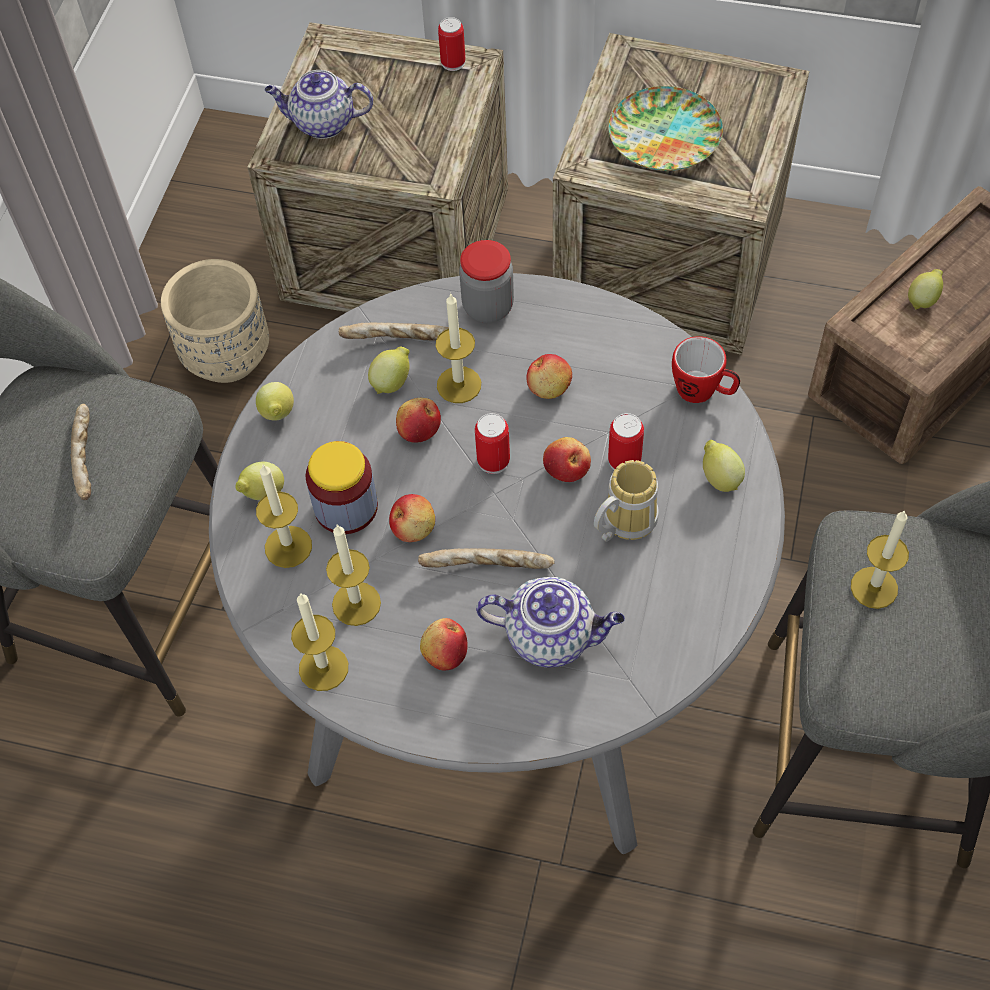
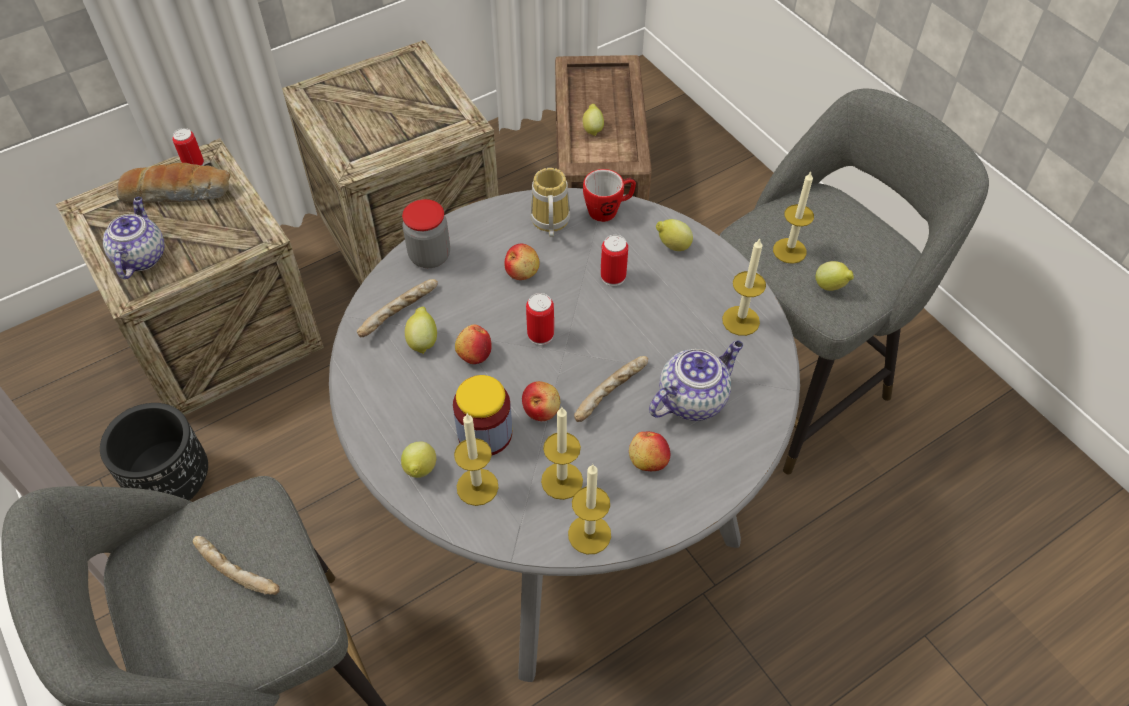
camera: 50 degrees left, 5 degrees down
beige planter [161,259,269,383] -> black planter [100,403,208,501]
lemon [256,382,294,420] -> lemon moved to [815,261,854,291]
teapot [265,70,373,139] -> teapot turned 135 degrees clockwise [103,197,165,279]
candle [436,293,481,403] -> candle moved to [722,238,766,336]
apple [543,437,591,482] -> none
mug [594,460,659,542] -> mug moved to [530,168,570,237]
plate [608,86,723,171] -> none
none -> bread [116,163,231,204]

